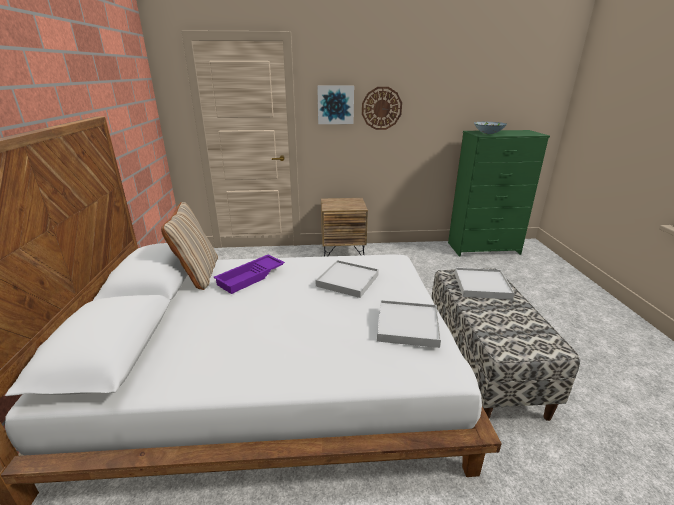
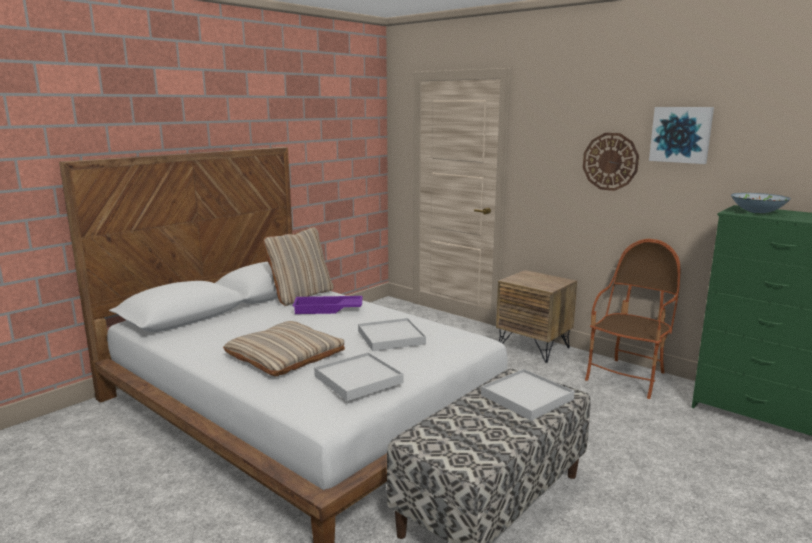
camera: 45 degrees right, 10 degrees down
picture [317,85,354,124] -> picture moved to [649,107,714,164]
none -> beige pillow [223,321,345,376]
none -> armchair [585,239,680,399]

